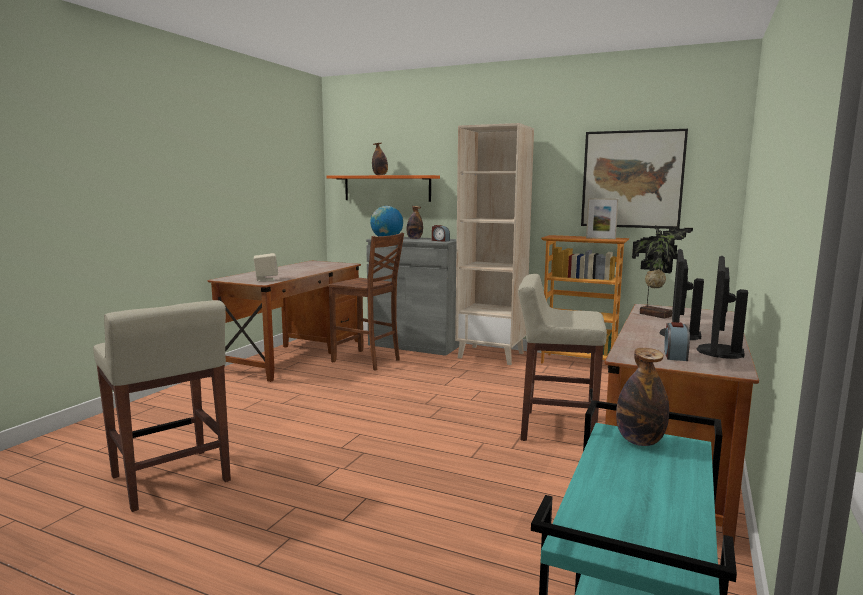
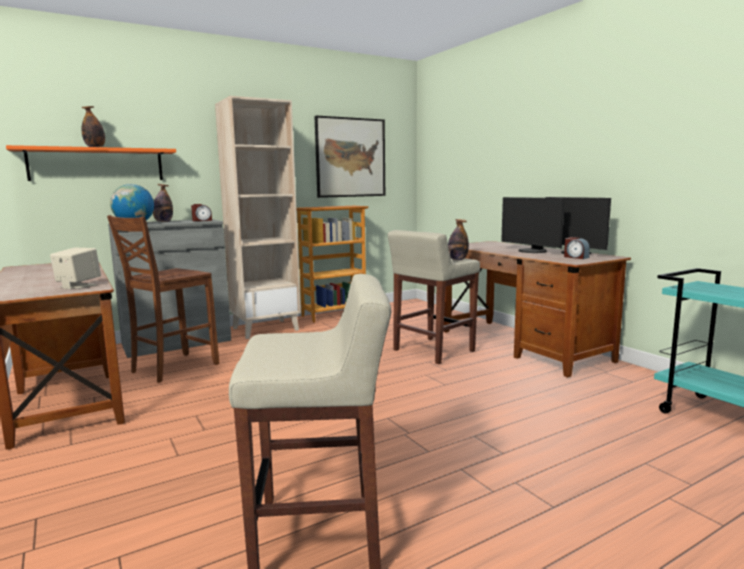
camera: 55 degrees left, 0 degrees up
brown chair [329,233,404,371] -> brown chair turned 150 degrees clockwise [107,215,219,383]
picture frame [586,198,618,239] -> none
bottle [616,348,669,446] -> bottle moved to [448,219,469,260]
potted plant [632,226,693,319] -> none

